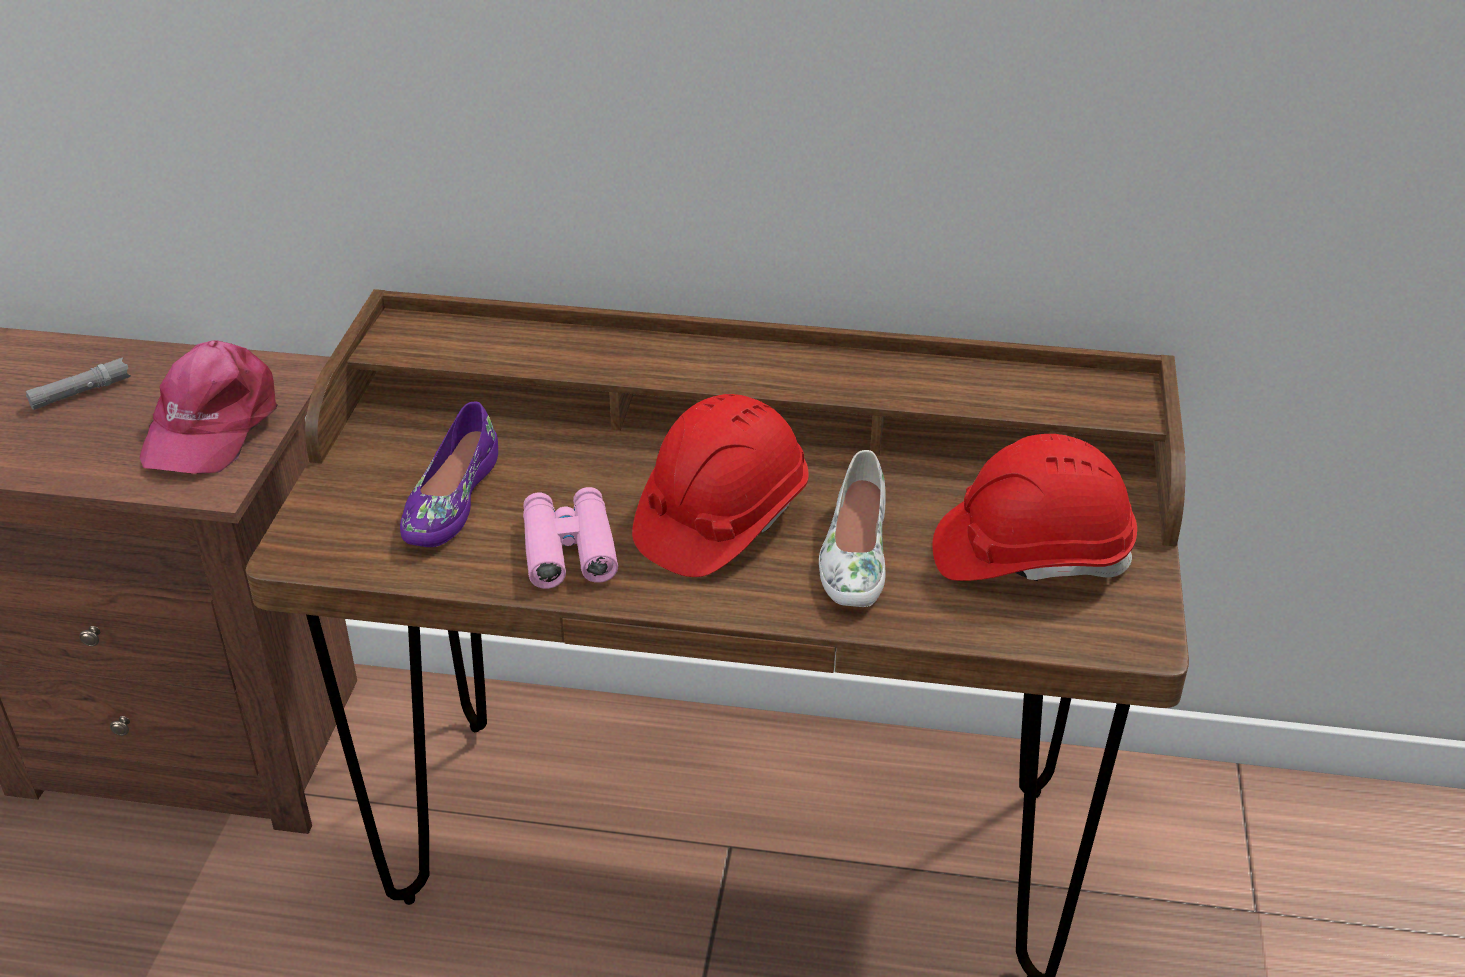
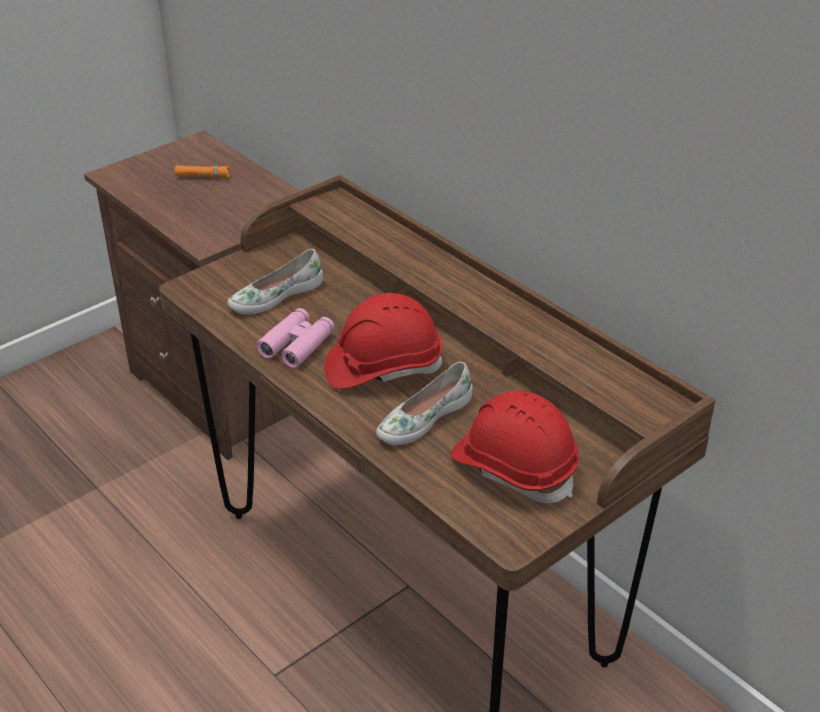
camera: 40 degrees right, 0 degrees up
grey flashlight [26,358,131,410] -> orange flashlight [175,165,230,178]
pink cap [140,340,278,474] -> none
purple shoe [400,402,498,547] -> white shoe [227,249,323,314]

